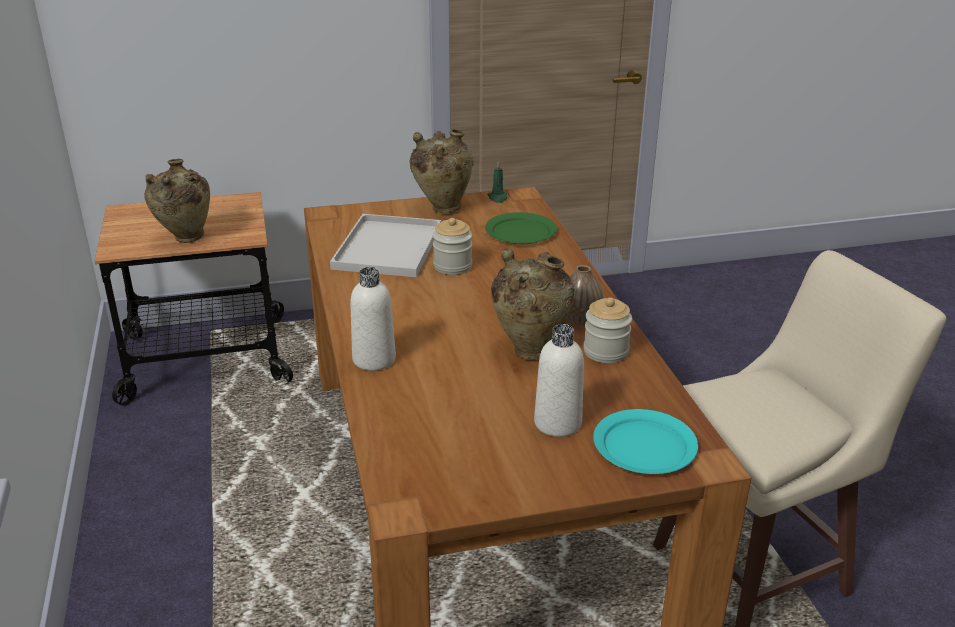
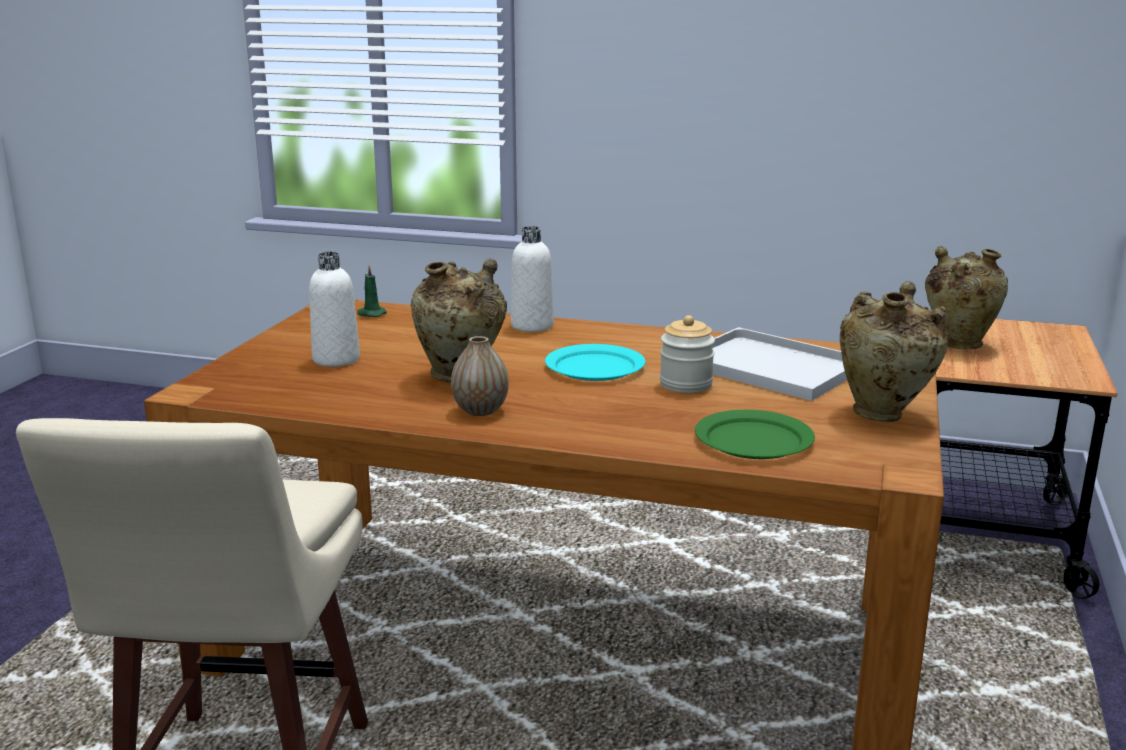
camera: 120 degrees right, 10 degrees down
green candle [488,161,507,203] -> green candle moved to [357,265,387,317]
jar [584,297,632,363] -> none
turquoise plate [593,409,698,474] -> turquoise plate moved to [545,344,646,381]

